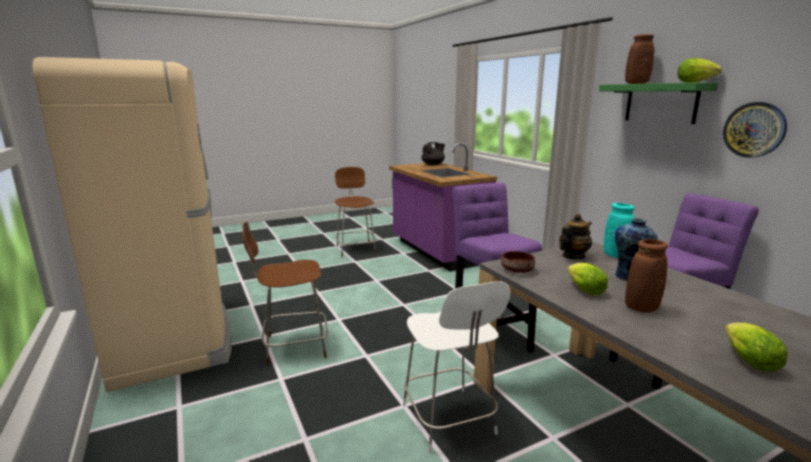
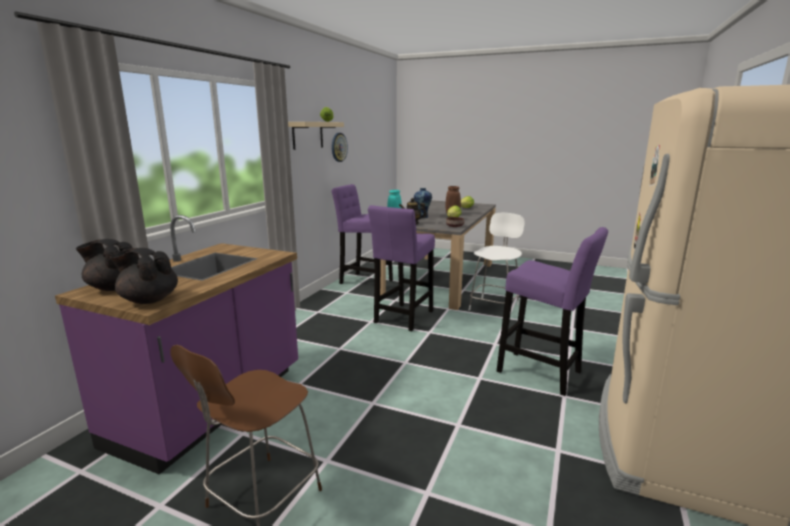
camera: 130 degrees left, 0 degrees up
brown chair [242,222,328,366] -> purple stool [497,227,608,396]
green shelf [599,82,718,124] -> beige shelf [288,122,344,150]
brown vase [625,34,654,84] -> none
none -> black teapot [110,248,178,304]

